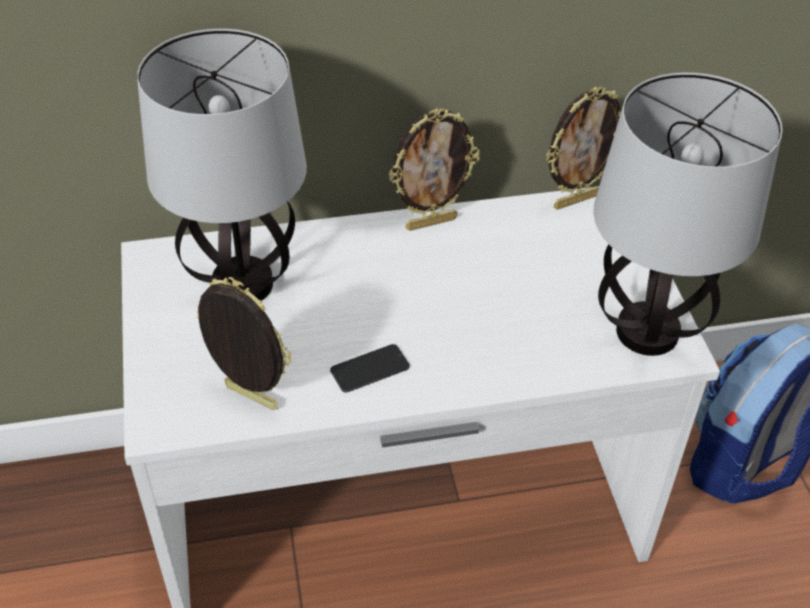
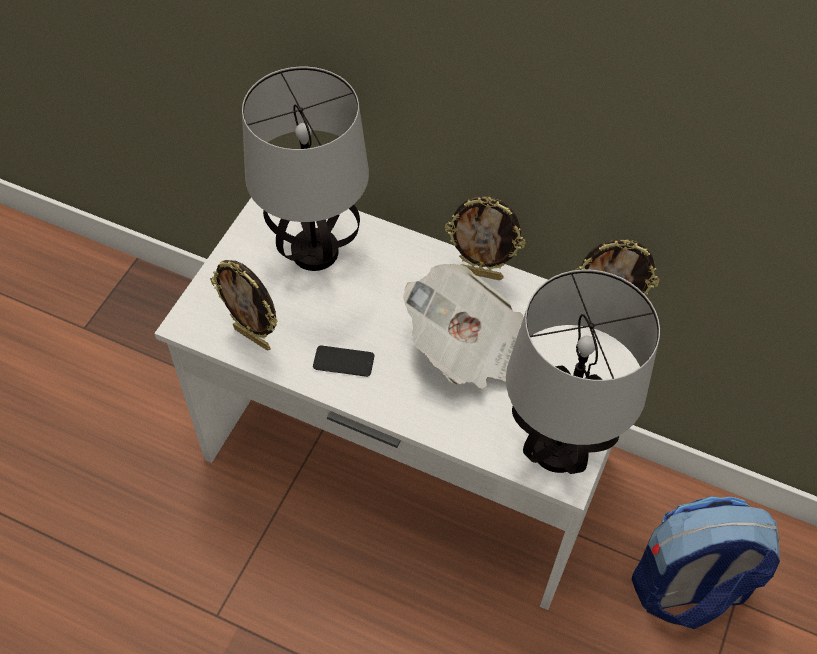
camera: 35 degrees right, 10 degrees up
picture frame [196,277,291,410] -> picture frame turned 150 degrees clockwise [210,260,278,351]
none -> newspaper [403,264,523,389]

